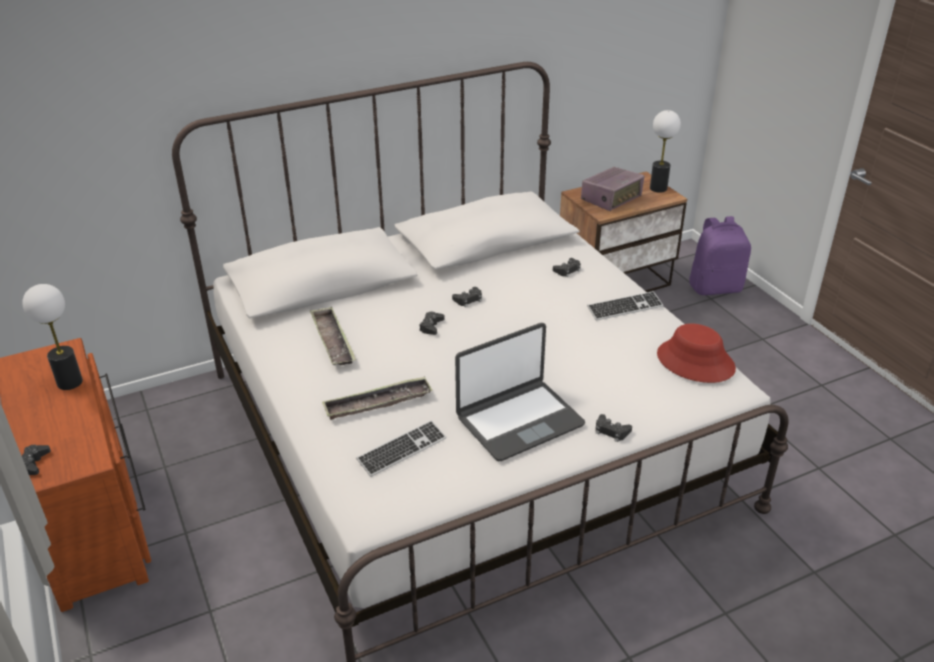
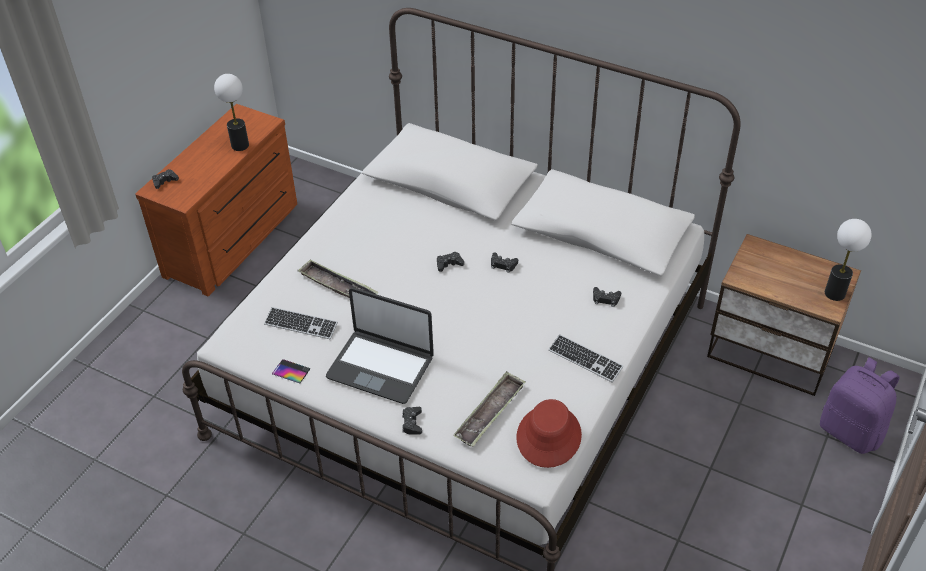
camera: 55 degrees right, 10 degrees up
tray [310,307,356,365] -> tray moved to [453,371,526,447]
radio [581,167,645,211] -> none
none -> phone [272,359,311,383]

